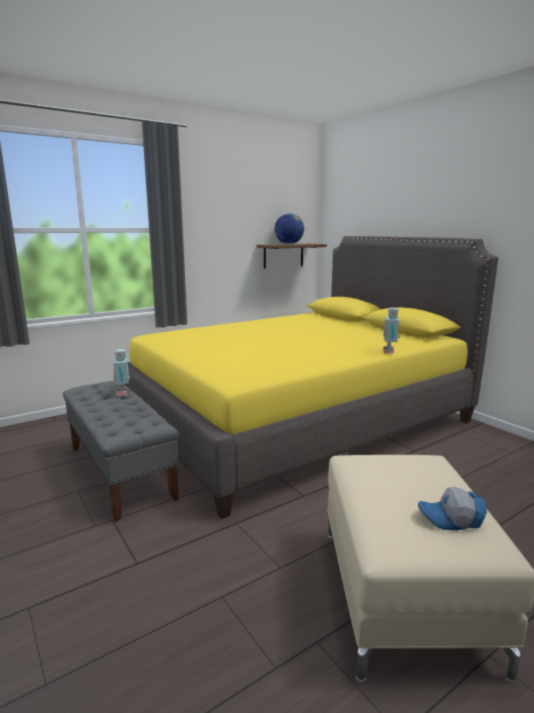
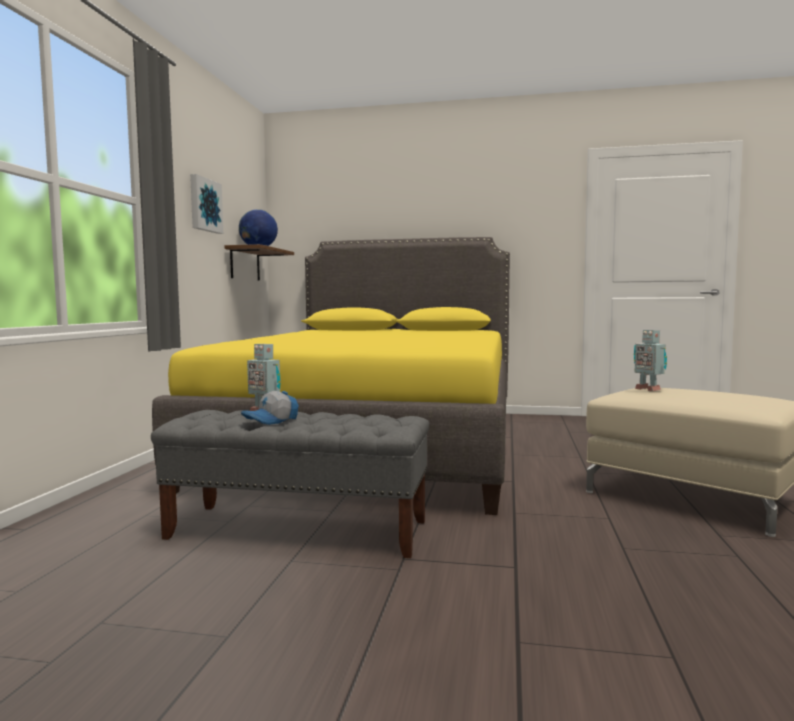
camera: 45 degrees left, 10 degrees down
toy robot [382,308,400,354] -> toy robot moved to [634,330,667,391]
cap [418,487,487,530] -> cap moved to [241,391,299,425]
none -> picture [190,174,223,234]

